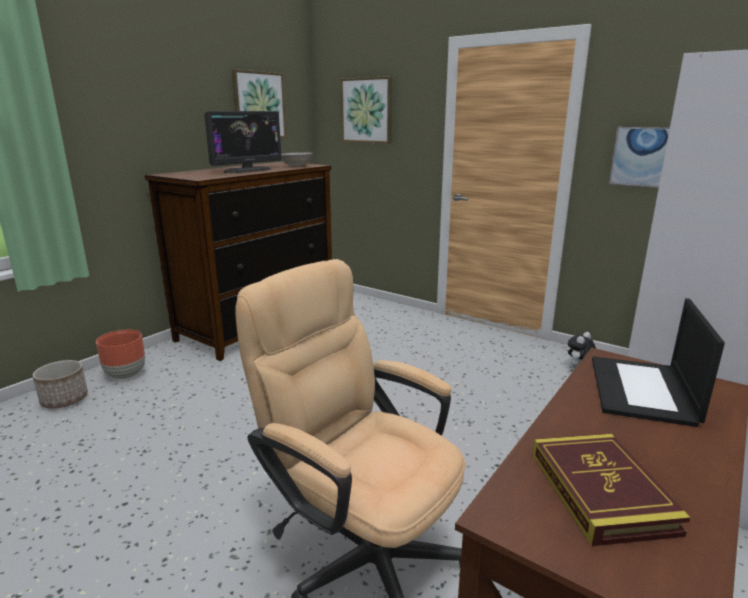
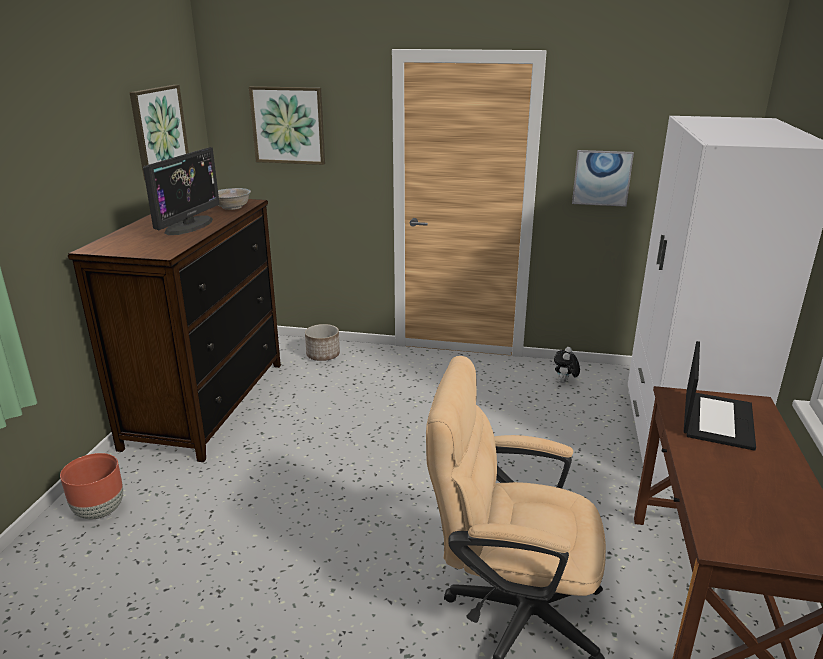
camera: 25 degrees left, 5 degrees up
planter [32,360,88,409] -> planter moved to [305,324,340,361]
book [533,434,691,546] -> none
laptop [592,298,725,427] -> laptop turned 150 degrees counterclockwise [684,341,756,451]

